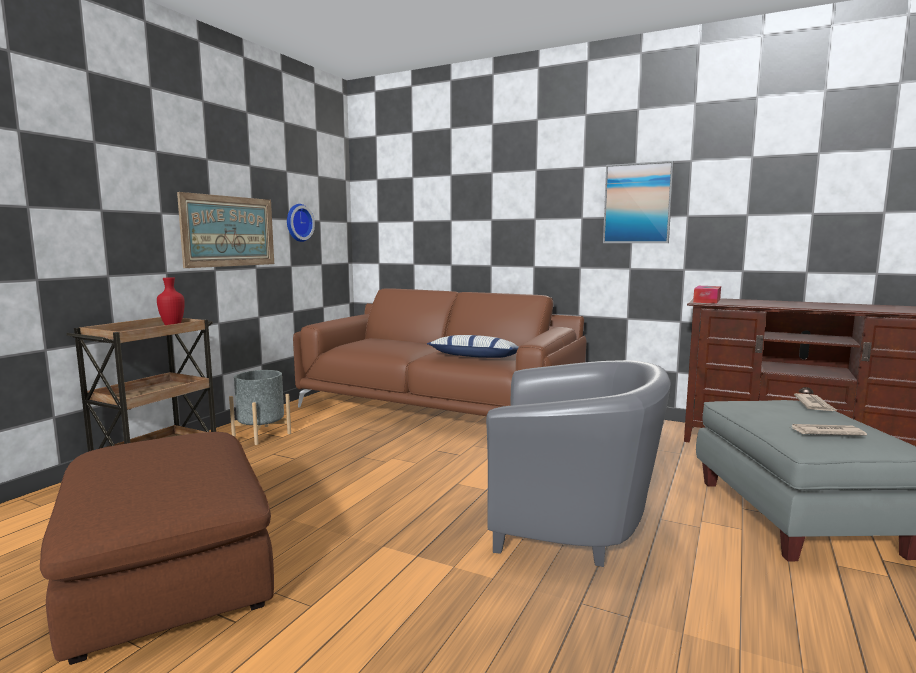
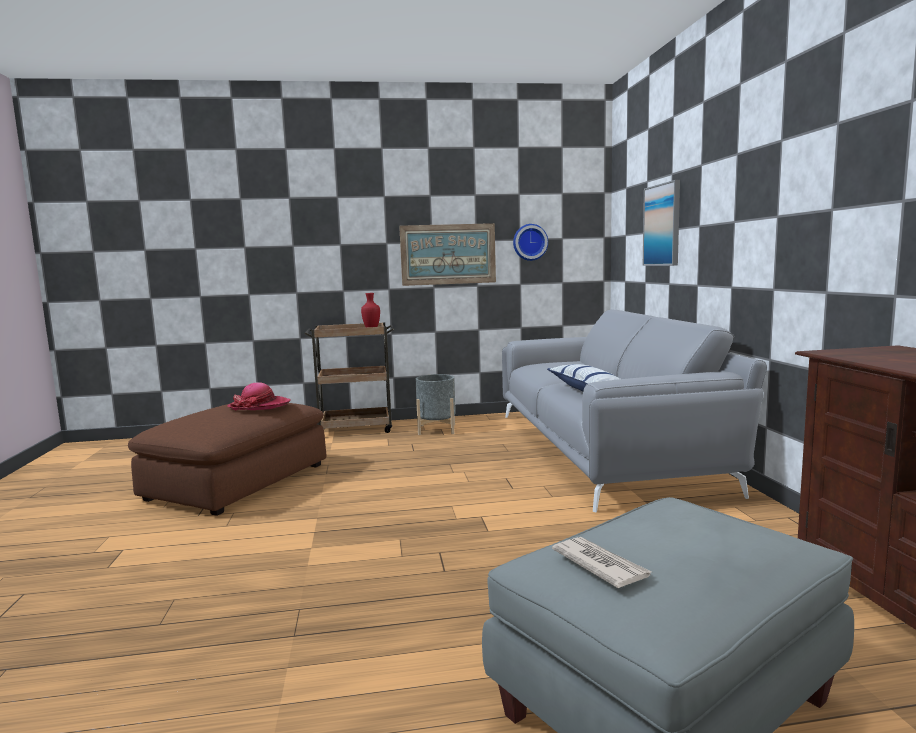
camera: 55 degrees right, 0 degrees up
brown sofa [293,288,587,416] -> grey sofa [502,309,767,512]
grey armchair [486,360,671,567] -> none
picture [603,161,674,243] -> picture moved to [643,180,680,266]
tissue box [693,286,721,304] -> none
newspaper [794,393,838,411] -> none
none -> hat [227,382,291,410]

